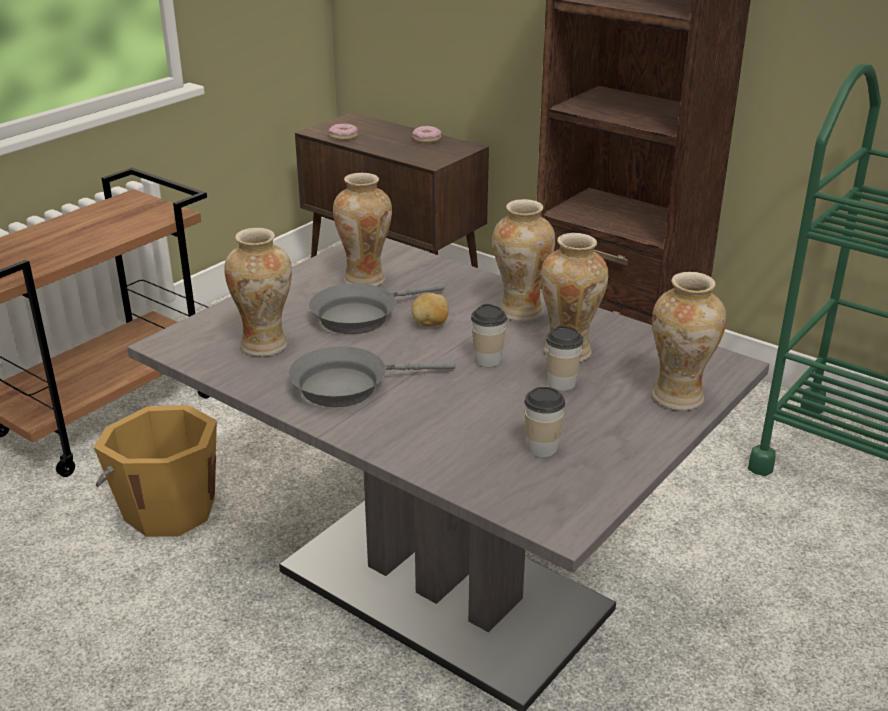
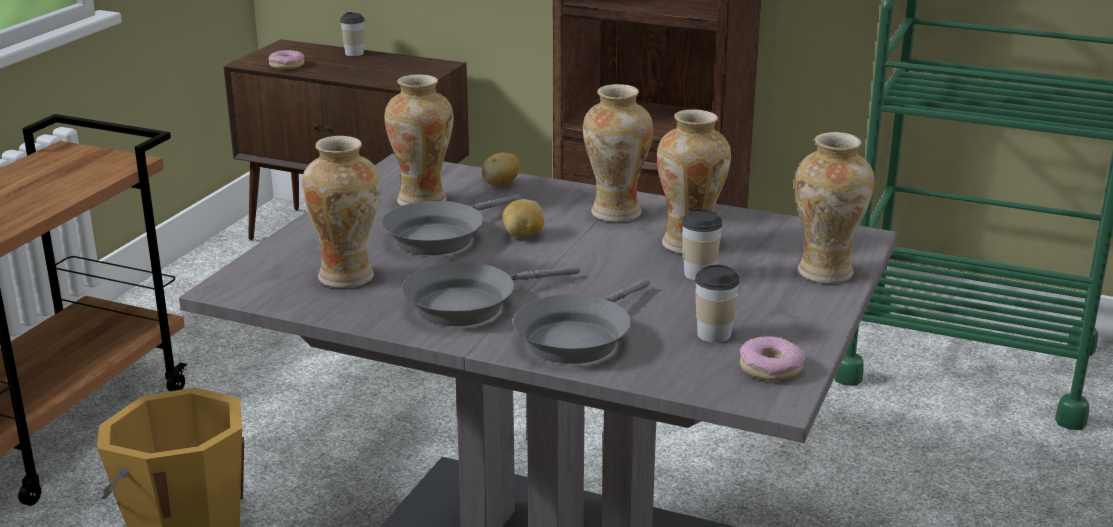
camera: 15 degrees left, 5 degrees down
donut [413,126,442,143] -> donut moved to [740,336,805,381]
cup [471,304,507,367] -> cup moved to [340,12,365,56]
none -> potato [482,153,520,186]
none -> grey frying pan [513,278,650,364]

